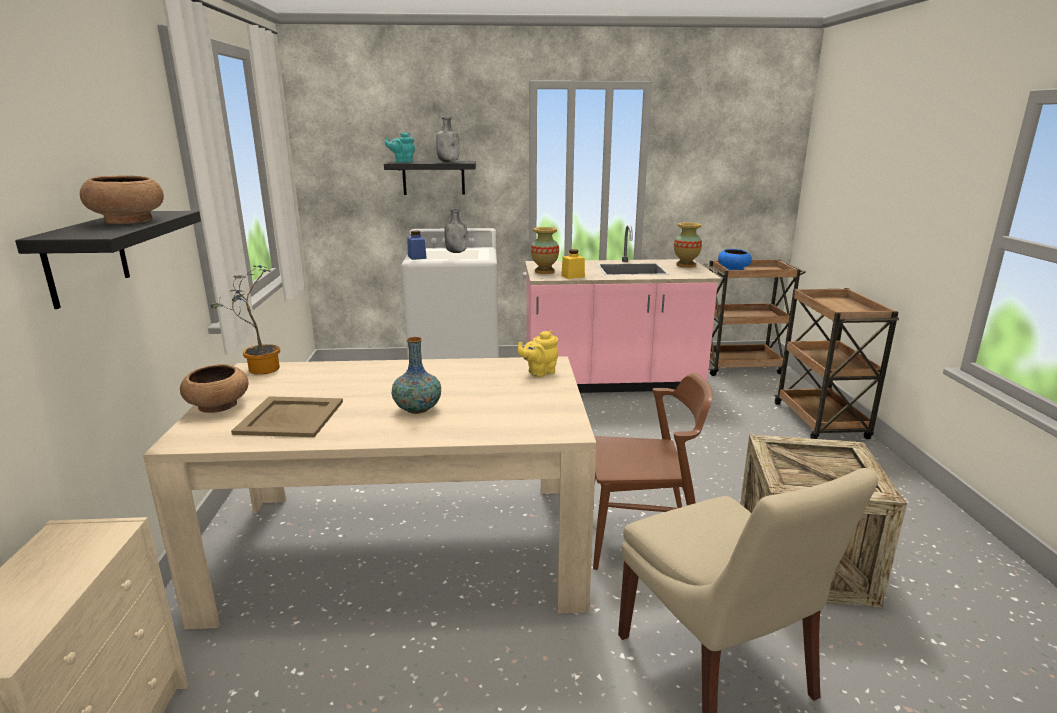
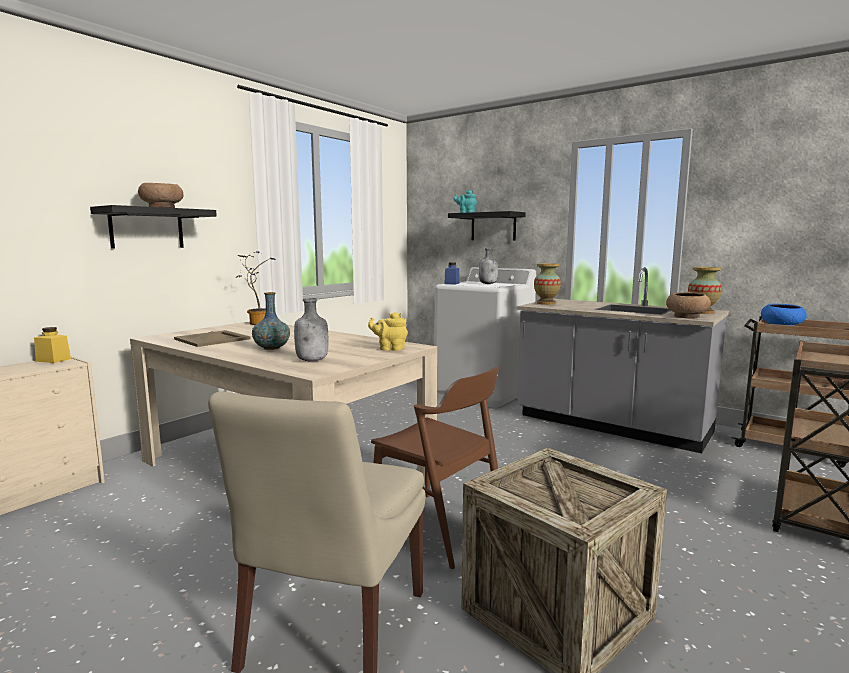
camera: 40 degrees right, 10 degrees down
brown bowl [180,364,248,413] -> brown bowl moved to [666,292,711,318]
grey bottle [436,117,459,162] -> grey bottle moved to [294,298,329,362]
pink counter [525,225,721,393] -> grey counter [517,267,729,453]
yellow jar [561,249,585,279] -> yellow jar moved to [34,327,71,363]

